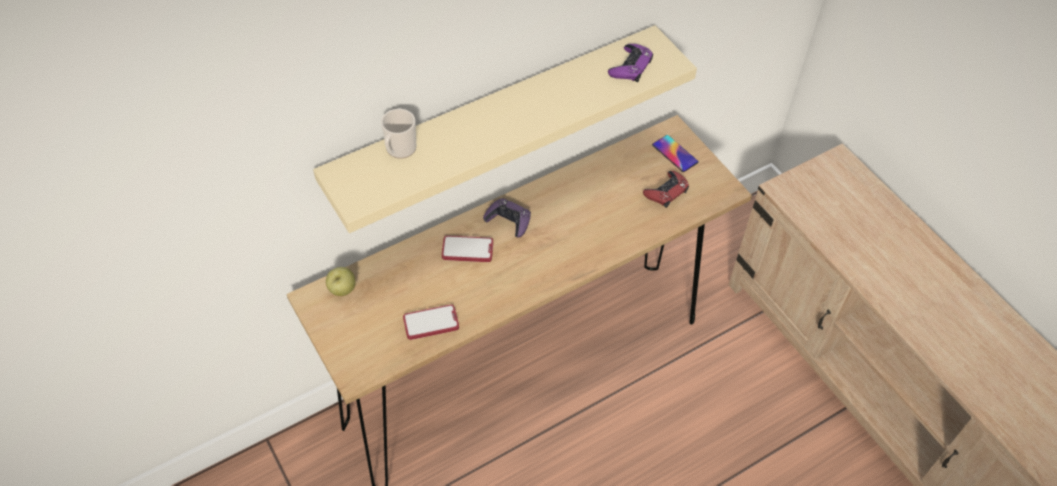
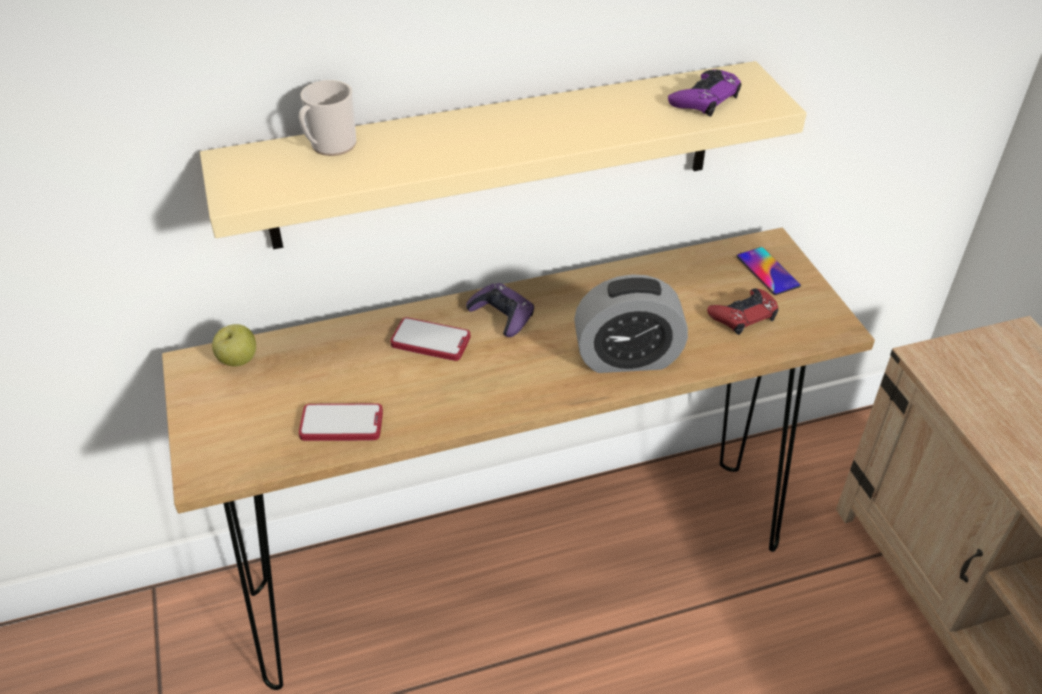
camera: 15 degrees right, 10 degrees down
none -> alarm clock [574,274,688,373]

